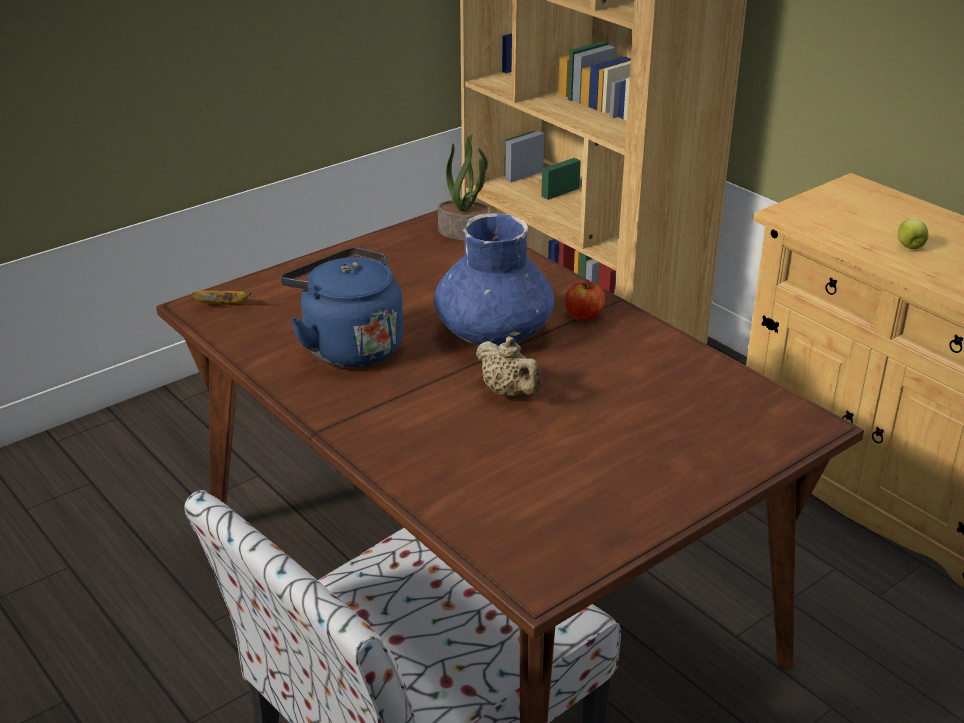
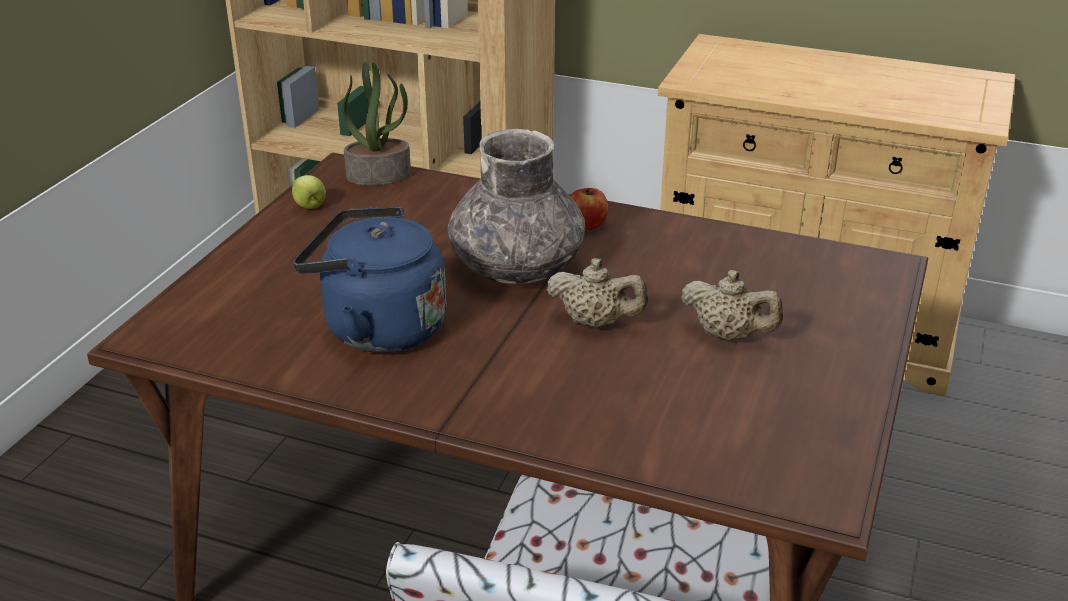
camera: 30 degrees left, 0 degrees up
banana [192,291,252,305] -> none
blue vase [434,213,554,346] -> grey vase [448,129,585,284]
apple [898,219,928,249] -> apple moved to [292,175,326,209]
none -> beige teapot [681,270,783,341]

